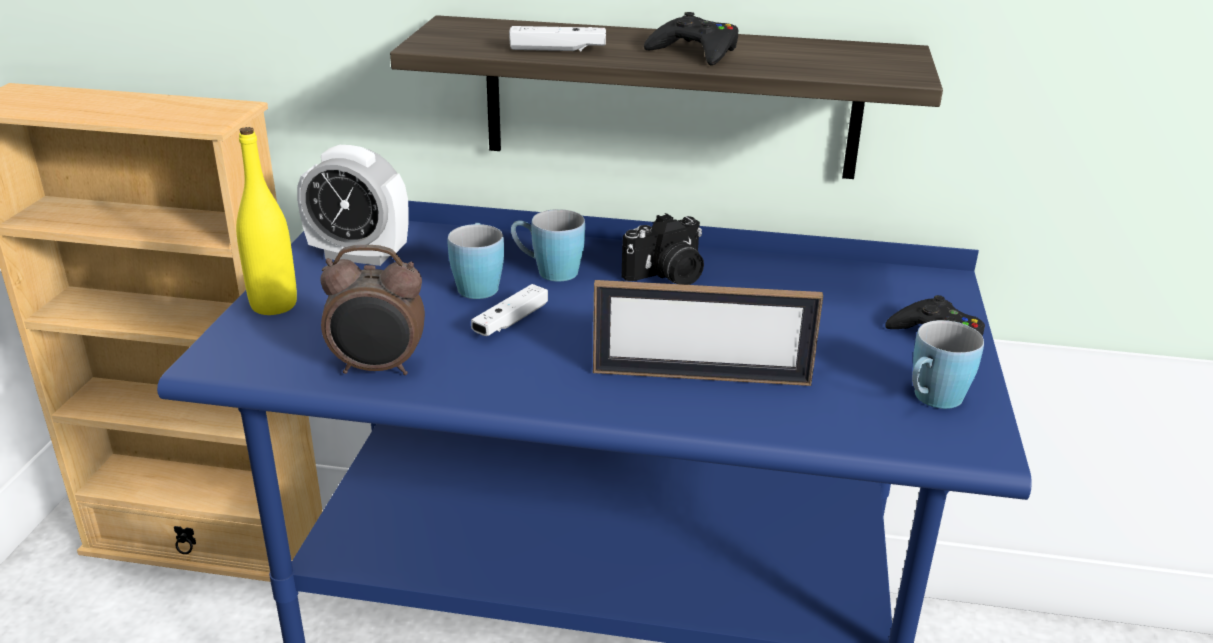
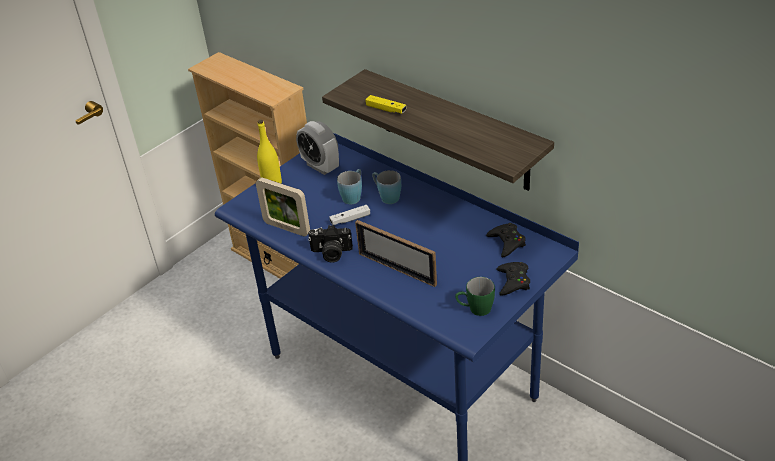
camera: 35 degrees right, 10 degrees up
alarm clock [320,245,425,375] -> picture frame [256,177,310,237]
white game controller [509,26,606,51] -> yellow game controller [365,95,406,114]
camera [621,213,704,285] -> camera moved to [308,225,353,262]
black game controller [644,12,739,65] -> black game controller moved to [486,223,526,257]
blue mug [912,320,984,409] -> green mug [455,277,495,316]

